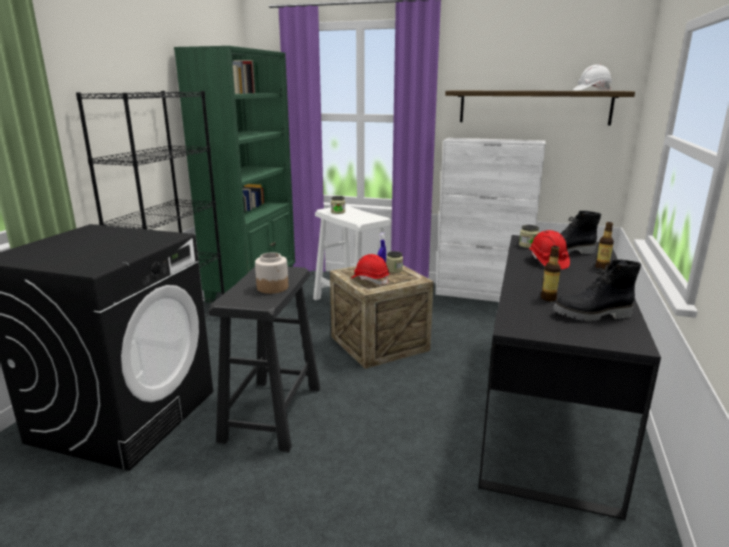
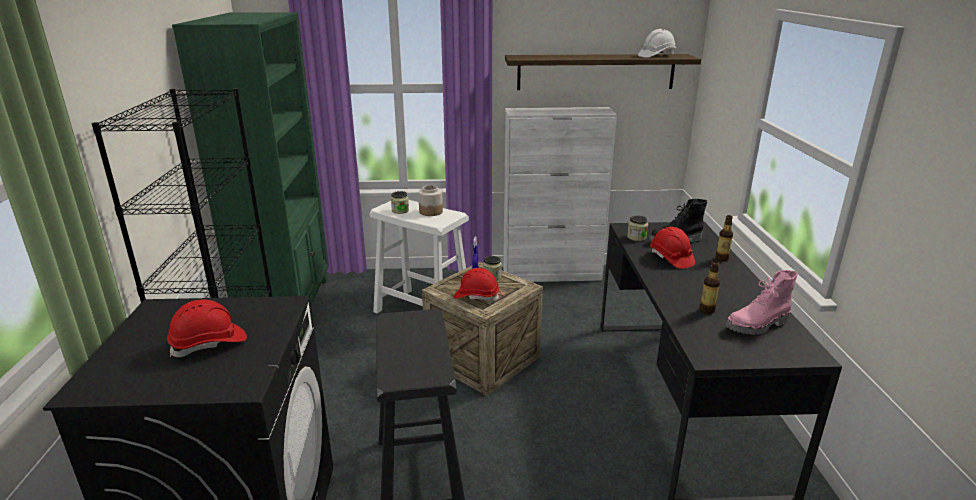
camera: 20 degrees left, 5 degrees up
jar [255,253,288,294] -> jar moved to [418,185,443,216]
black boot [553,260,641,321] -> pink boot [725,270,798,335]
none -> red hard hat [167,300,247,357]

